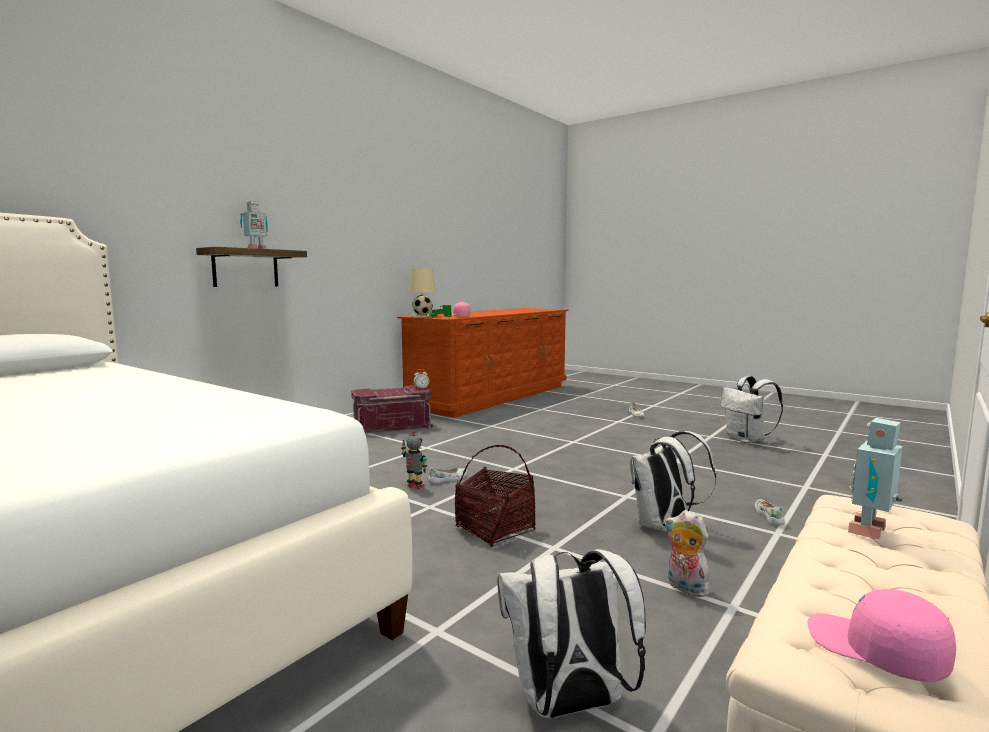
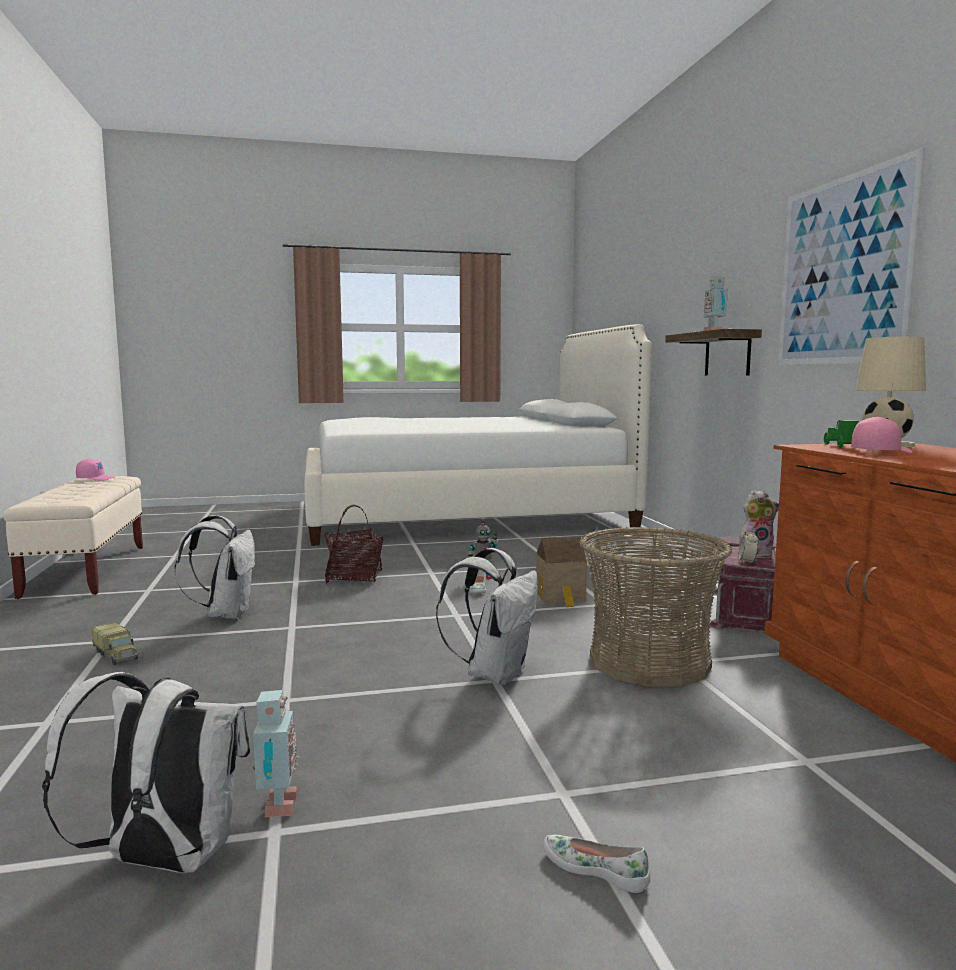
camera: 130 degrees right, 0 degrees up
white backpack [497,549,646,718] -> white backpack moved to [436,548,538,685]
plush toy [665,510,712,597] -> plush toy moved to [739,490,779,558]
white shoe [755,499,785,525] -> toy truck [92,622,139,665]
toy robot [848,418,902,539] -> toy robot moved to [253,690,299,817]
none -> toy house [536,537,587,607]
none -> basket [579,526,732,687]
none -> picture [778,147,926,365]

